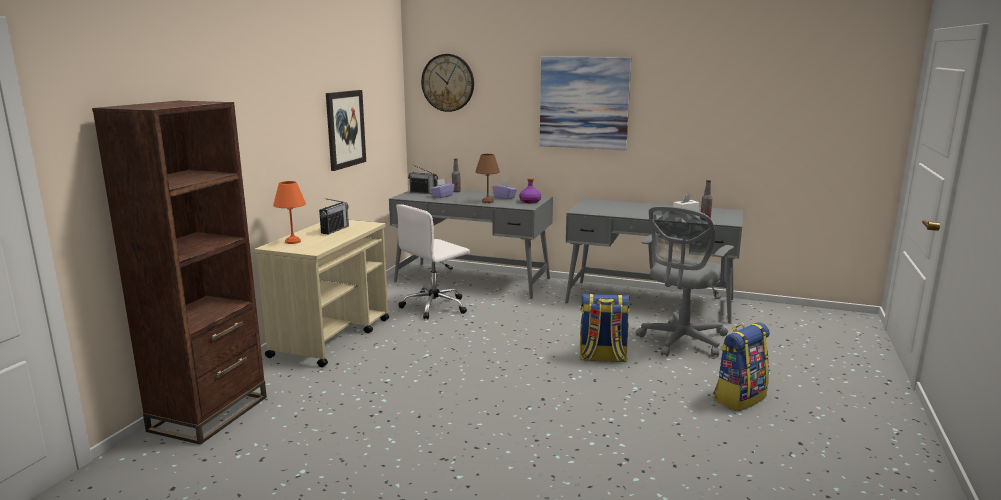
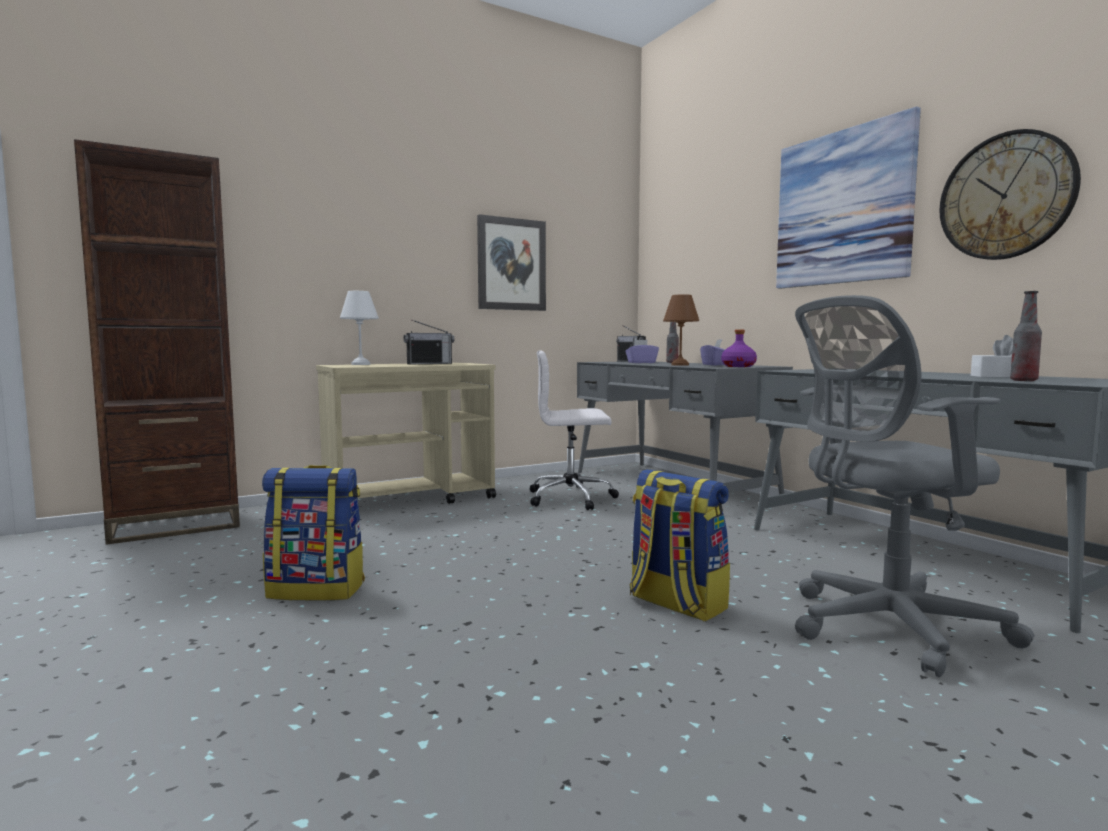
camera: 40 degrees right, 10 degrees down
orange table lamp [273,181,306,244] -> white table lamp [340,291,379,365]
wall clock [421,54,474,112] -> wall clock moved to [939,129,1081,260]
backpack [714,322,770,411] -> backpack moved to [262,465,365,601]

